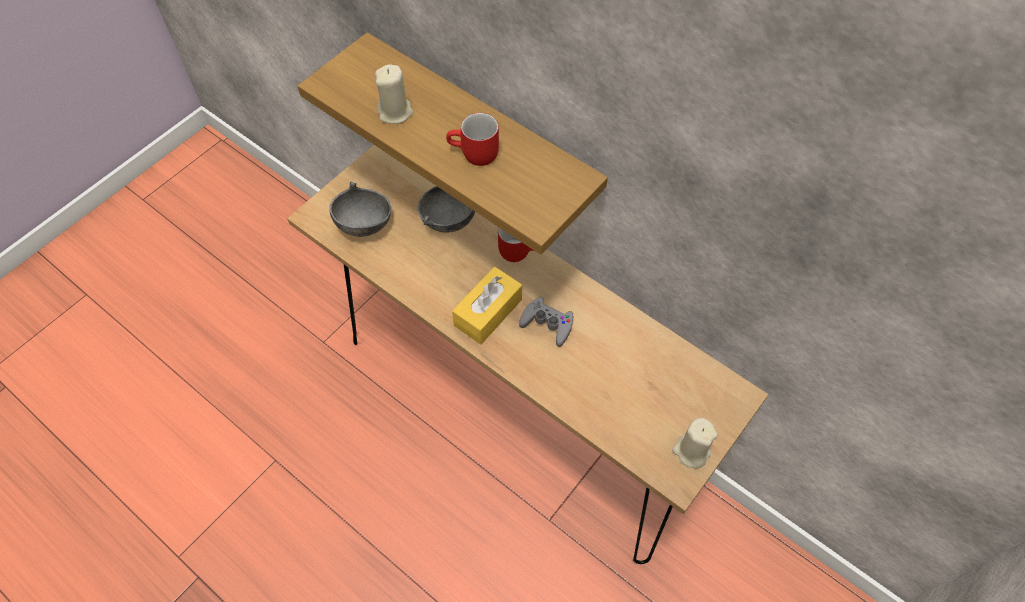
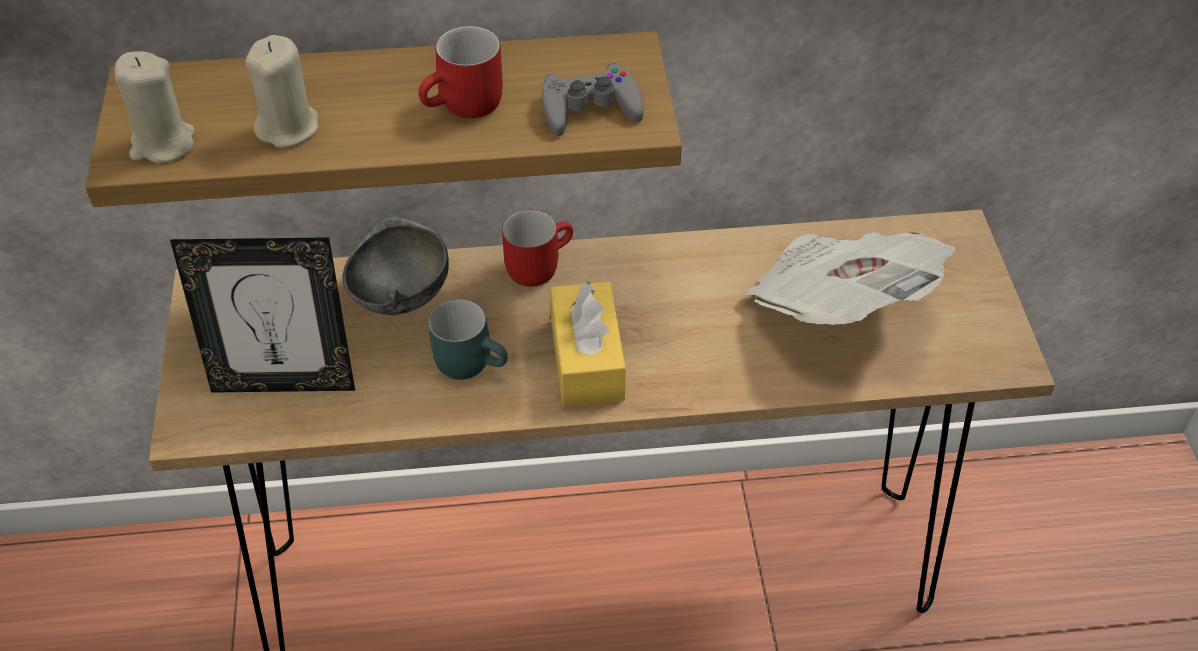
camera: 45 degrees left, 10 degrees down
grey bowl [329,182,391,237] -> picture frame [170,237,355,393]
grey game controller [519,297,573,347] -> grey game controller moved to [542,63,644,136]
beige candle [672,418,718,469] -> beige candle moved to [114,51,195,163]
none -> turquoise mug [428,299,508,380]
none -> newspaper [744,232,956,325]

